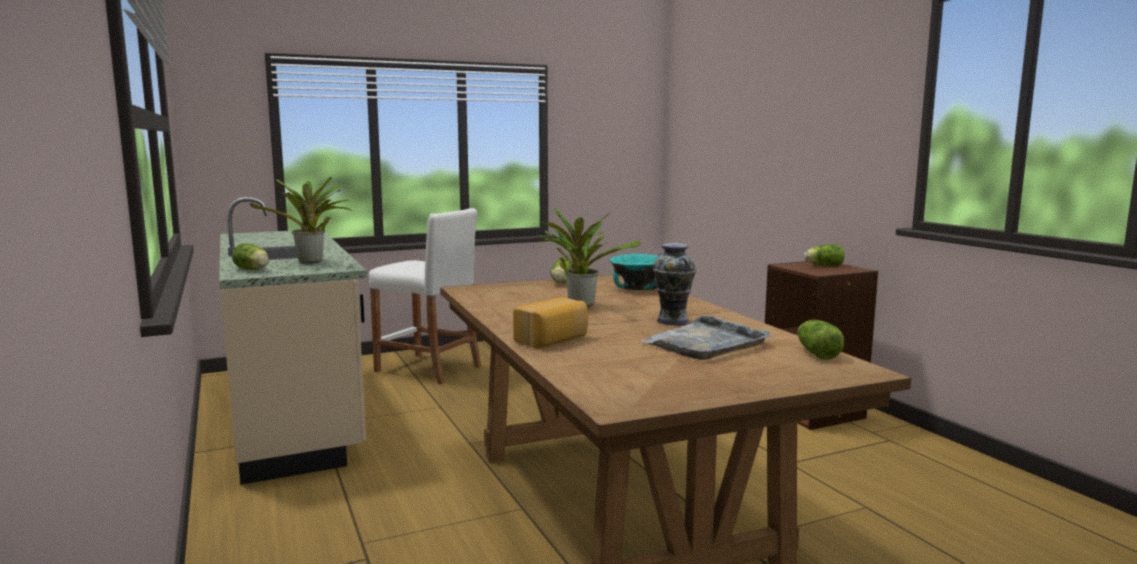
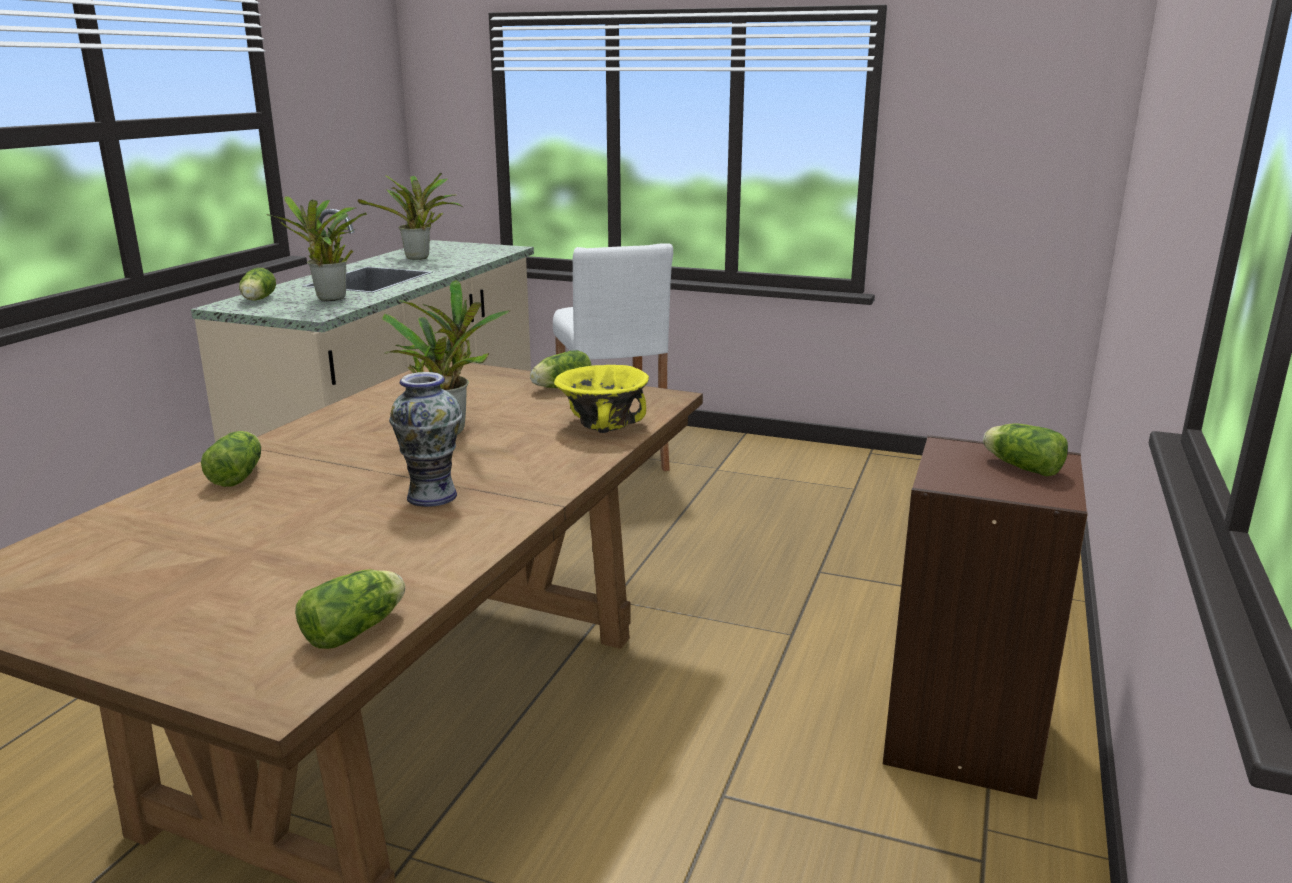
camera: 45 degrees right, 10 degrees up
bread [513,298,588,348] -> lettuce [201,431,261,487]
turquoise bowl [610,254,658,290] -> yellow bowl [554,365,649,433]
grey tray [640,316,770,360] -> none
none -> potted plant [357,173,464,260]

